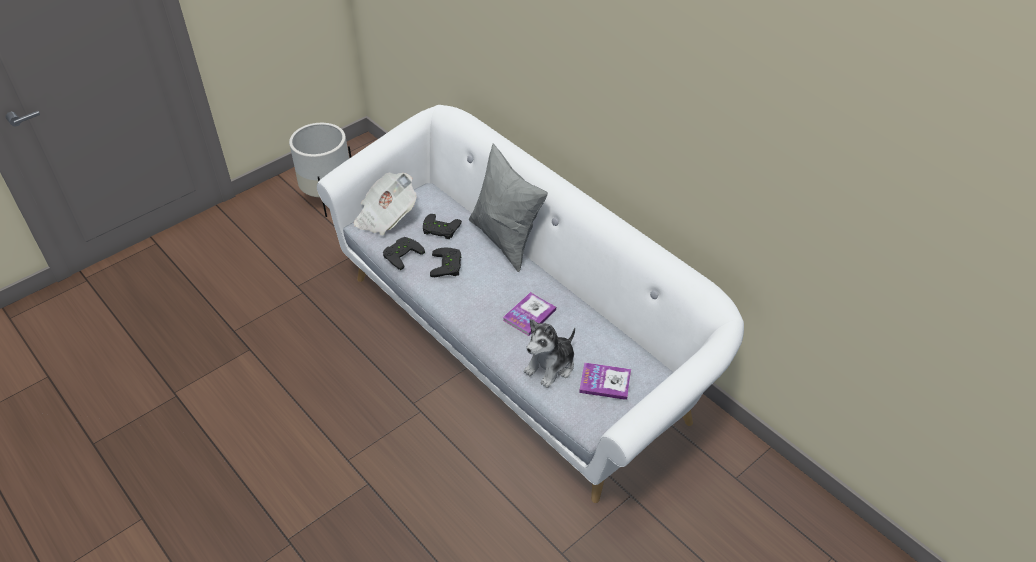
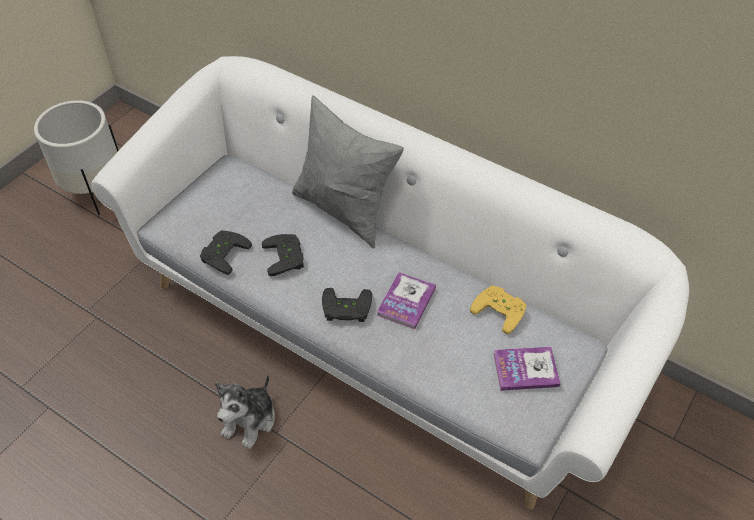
camera: 15 degrees left, 5 degrees up
newspaper [354,173,417,235] -> none
black game controller [423,214,462,239] -> black game controller moved to [322,288,372,322]
plush toy [524,319,575,388] -> plush toy moved to [215,374,275,449]
none -> yellow game controller [470,285,527,334]

